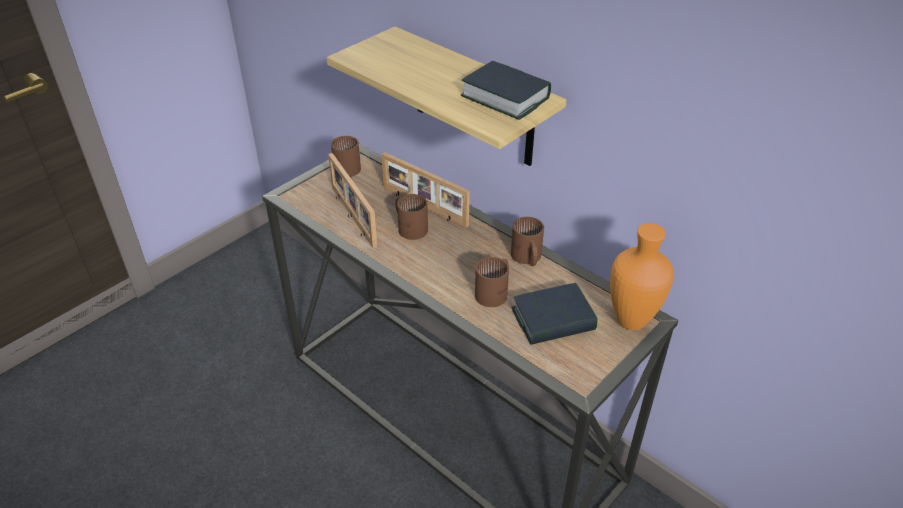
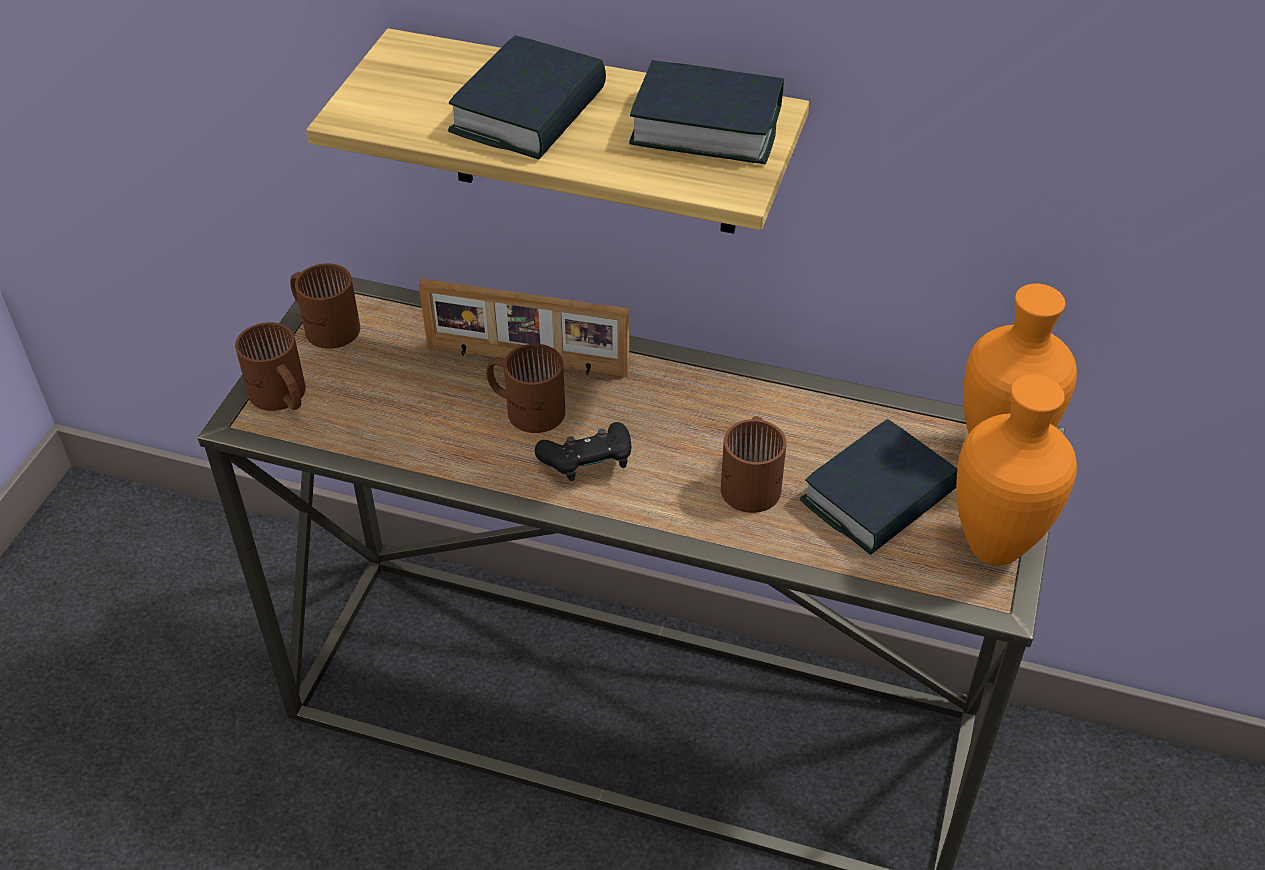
camera: 25 degrees left, 5 degrees up
picture frame [328,153,377,248] -> none
brown mug [511,217,544,266] -> brown mug moved to [235,322,306,411]
none -> book [448,35,606,160]
none -> black game controller [535,422,631,481]
none -> orange vase [956,374,1077,566]

